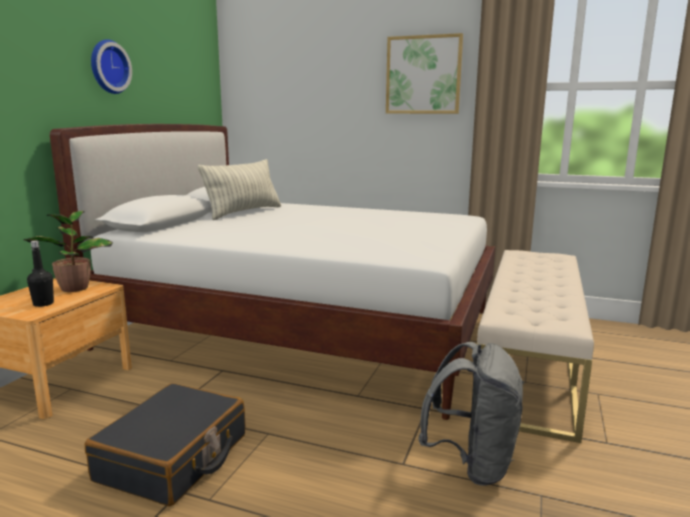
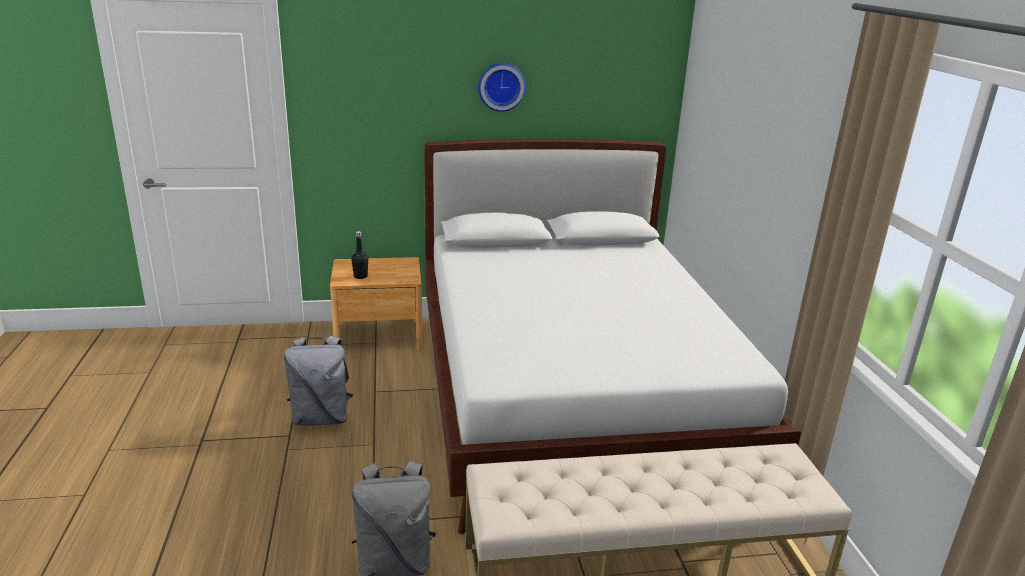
camera: 60 degrees right, 10 degrees up
potted plant [24,211,113,292] -> none
black suitcase [85,383,245,506] -> grey backpack [284,336,353,426]
pillow [198,159,281,220] -> none
picture [386,33,463,114] -> none

